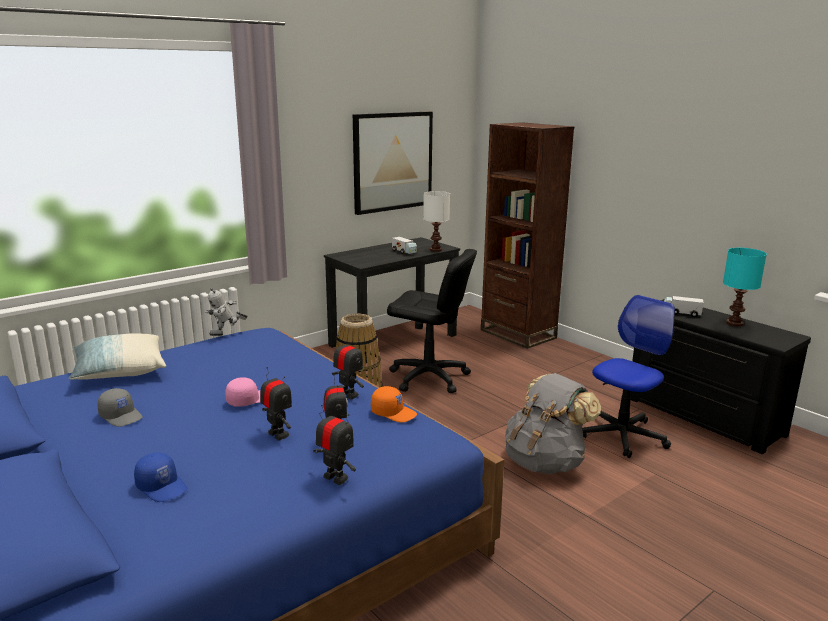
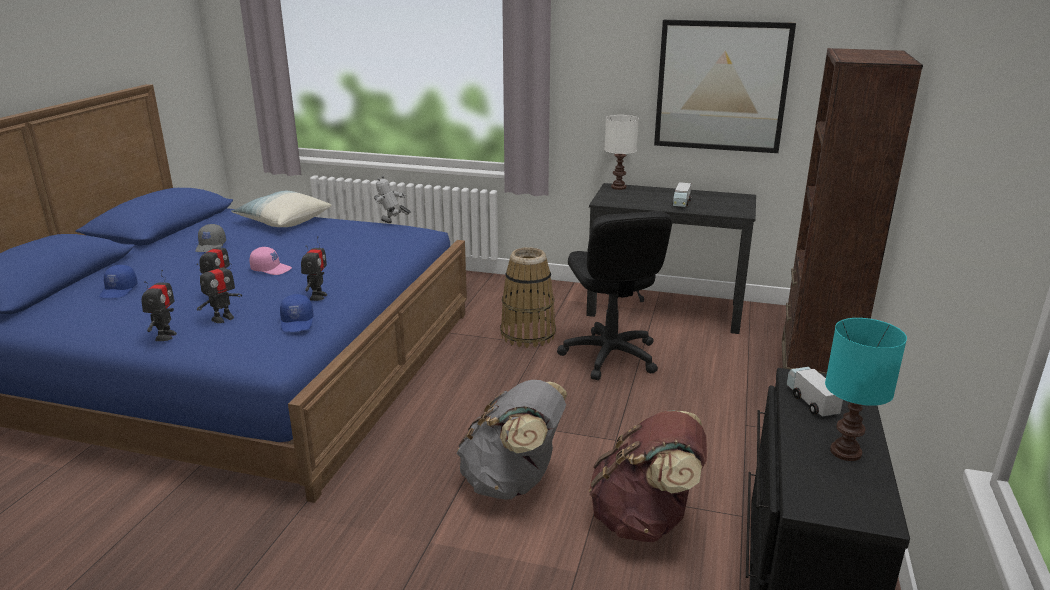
camera: 55 degrees right, 5 degrees up
orange cap [371,386,417,422] -> blue cap [280,294,314,332]
white table lamp [423,191,450,252] -> white table lamp moved to [604,115,639,190]
office chair [582,295,675,458] -> brown backpack [589,411,707,542]

